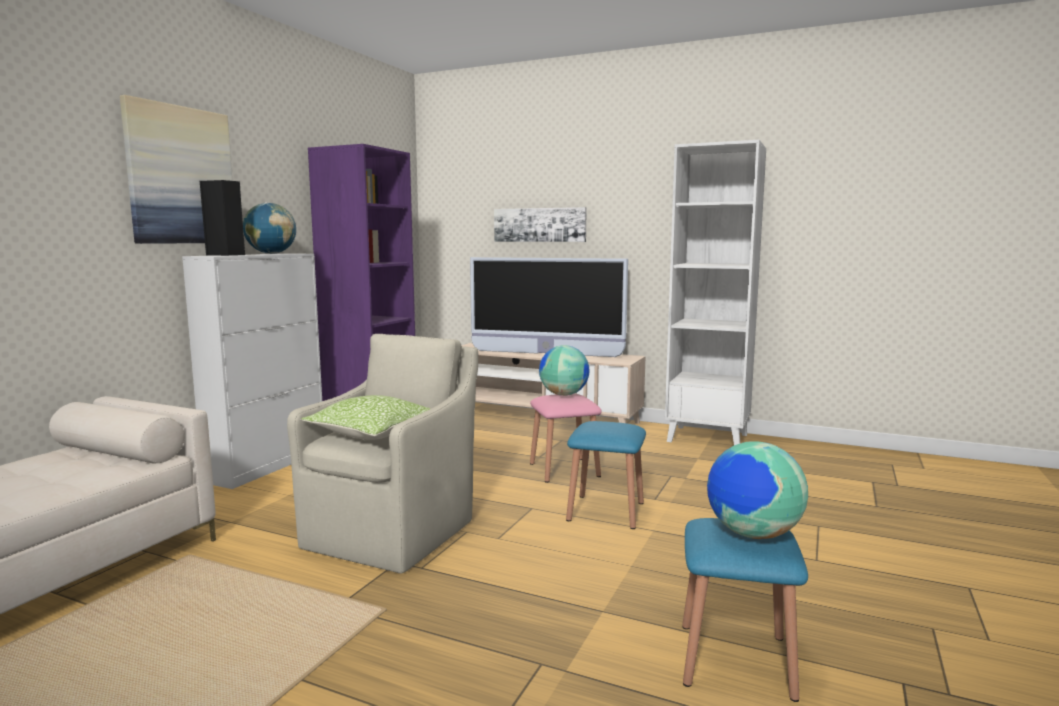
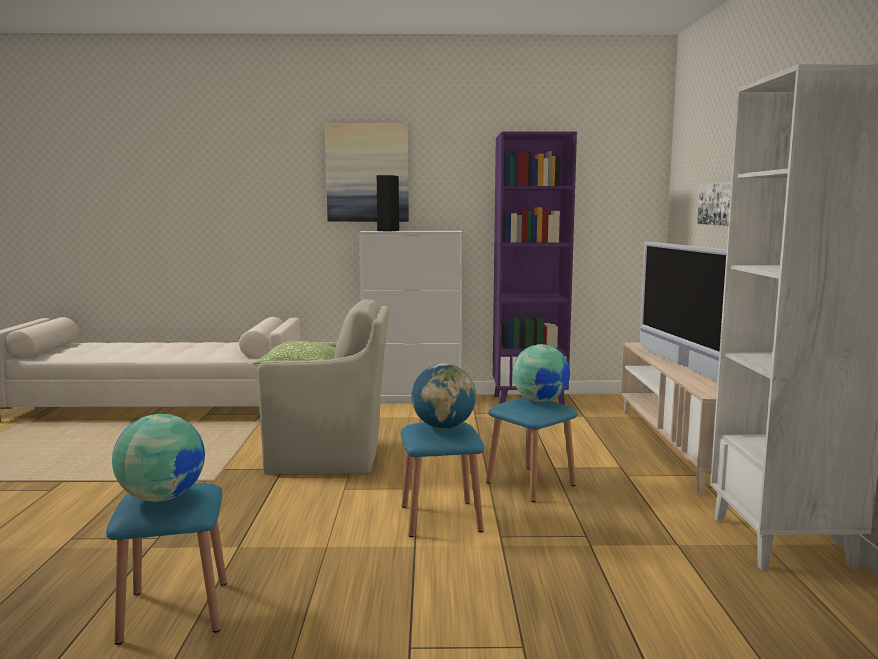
camera: 65 degrees right, 0 degrees up
globe [243,203,296,254] -> globe moved to [411,363,476,429]
pink stool [530,394,602,483] -> blue stool [486,397,577,502]

